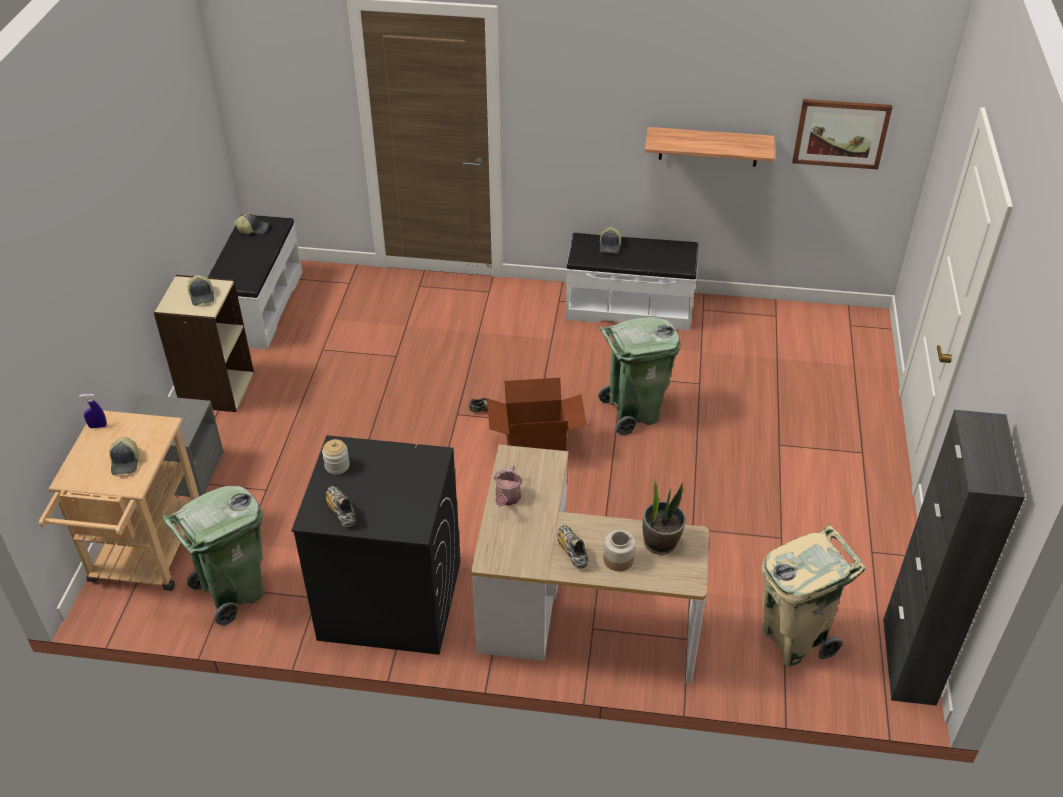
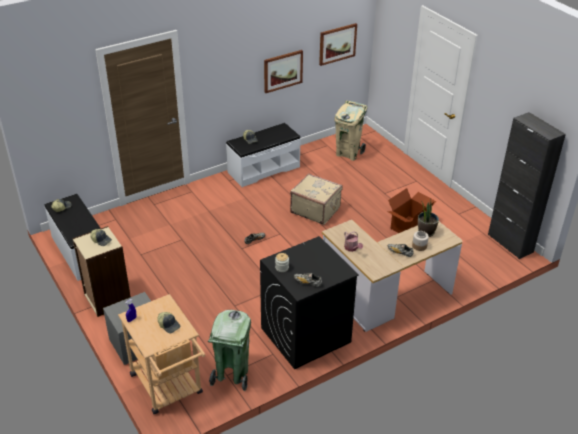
camera: 40 degrees left, 5 degrees down
cardboard box [487,378,587,451] -> cardboard box moved to [387,188,437,233]
green trash can [598,317,680,436] -> beige suitcase [290,173,343,225]
shelf [645,127,775,167] -> picture [264,50,303,93]
beige trash can [761,525,865,667] -> beige trash can moved to [334,101,368,161]

